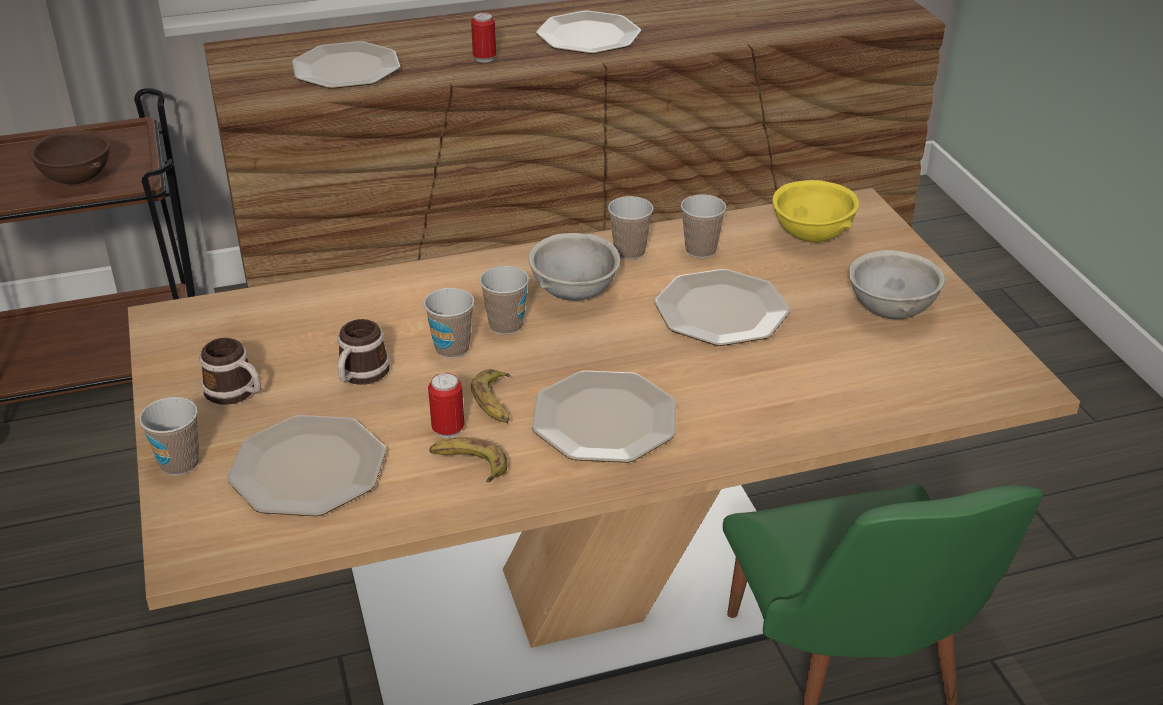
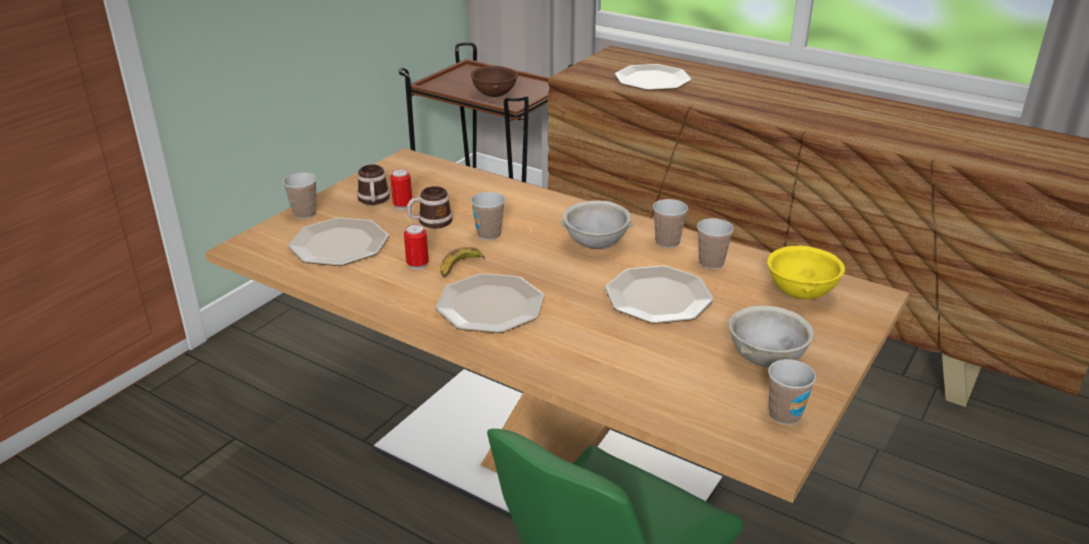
camera: 50 degrees right, 5 degrees down
banana [429,438,508,482] -> none
can [471,12,496,62] -> can moved to [390,169,412,210]
cup [480,266,529,335] -> cup moved to [768,359,816,425]
plate [536,11,641,54] -> none

